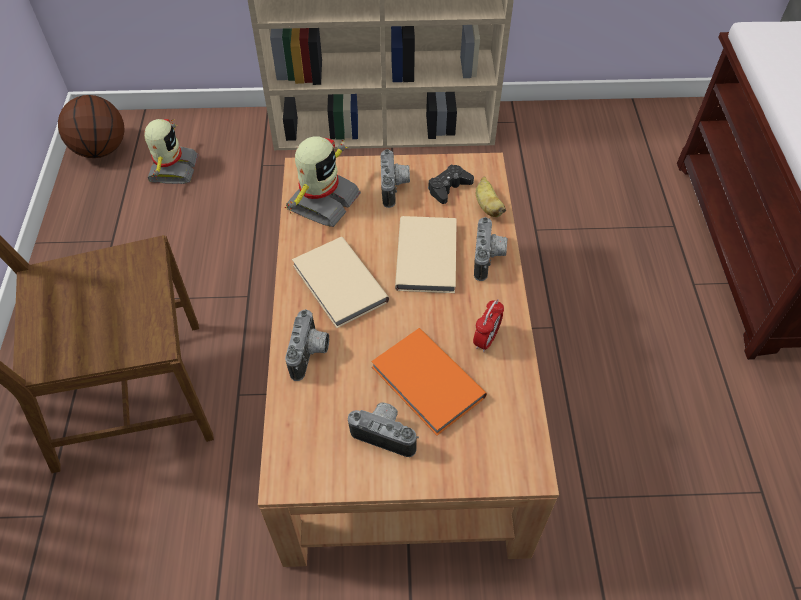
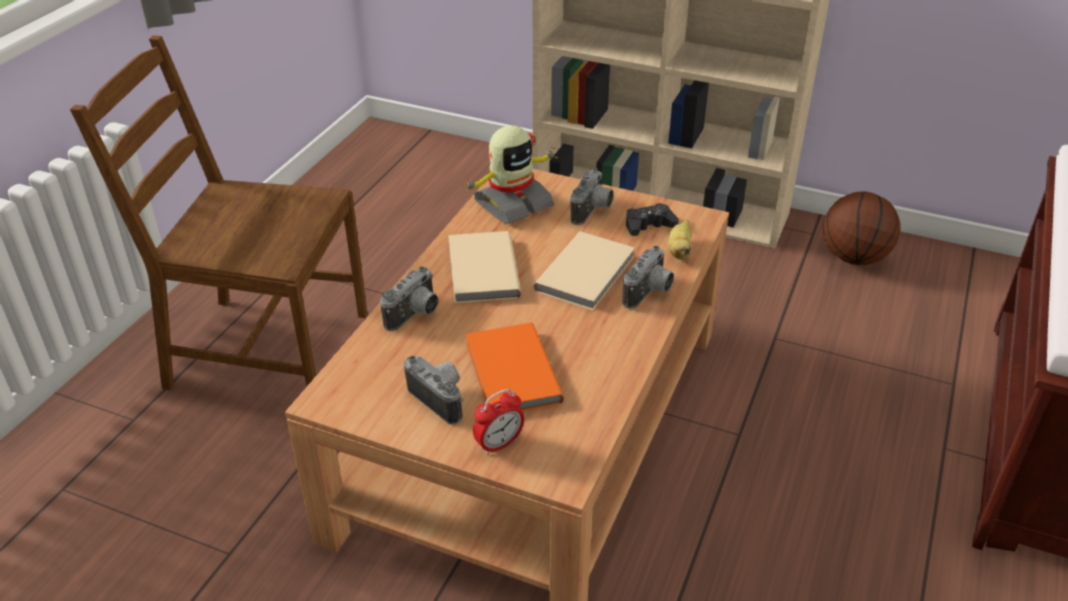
camera: 25 degrees right, 15 degrees down
basketball [58,95,124,158] -> basketball moved to [823,191,901,265]
toy robot [144,119,199,184] -> none
alarm clock [473,299,504,352] -> alarm clock moved to [473,389,524,455]

